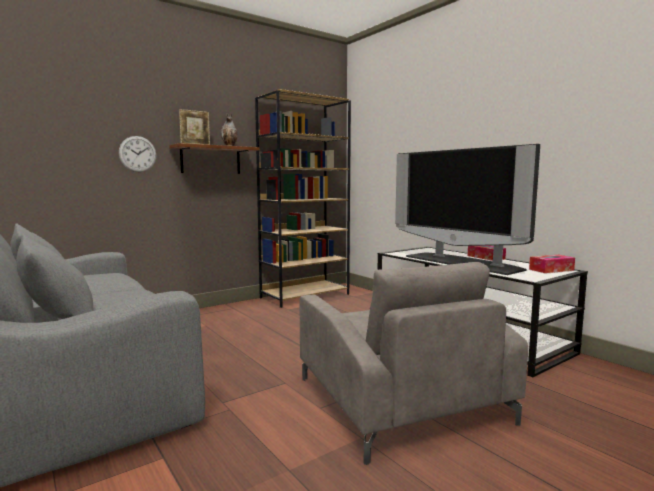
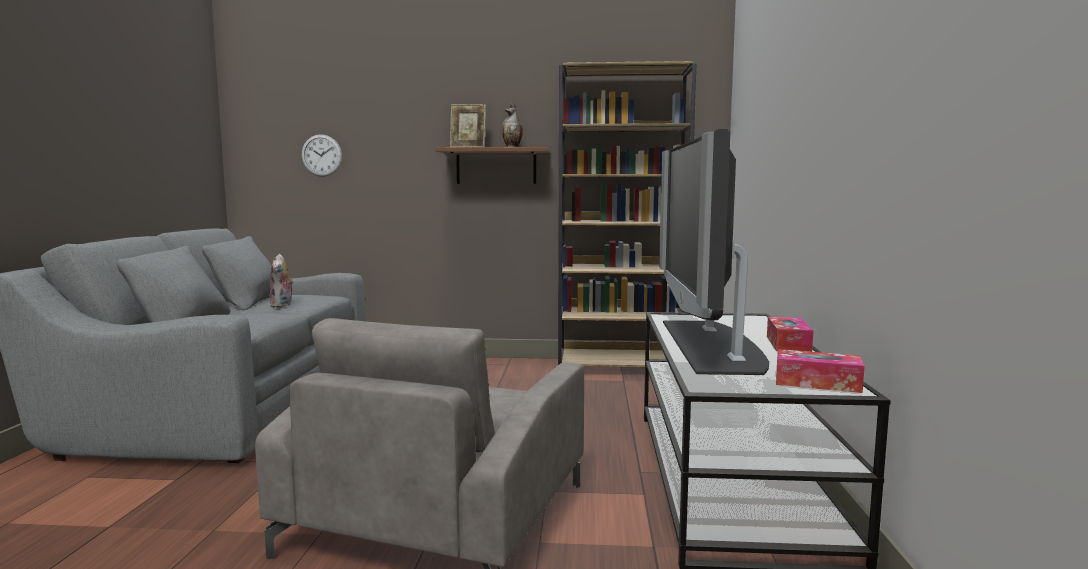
camera: 40 degrees right, 0 degrees up
wall clock [119,136,156,172] -> wall clock moved to [301,134,342,177]
none -> plush toy [270,254,294,308]

